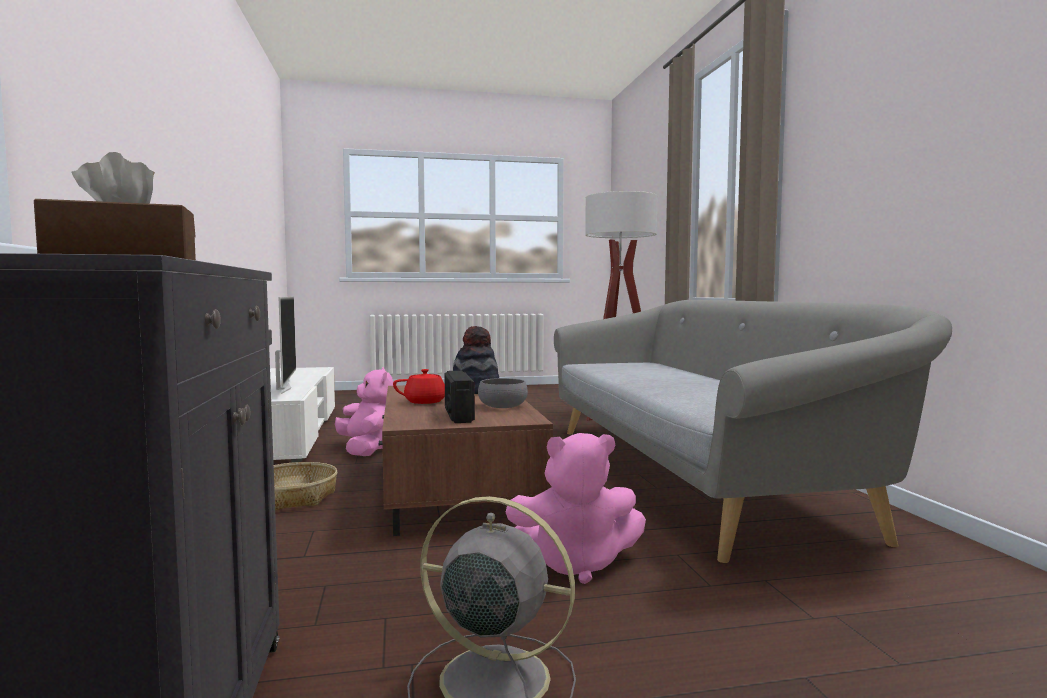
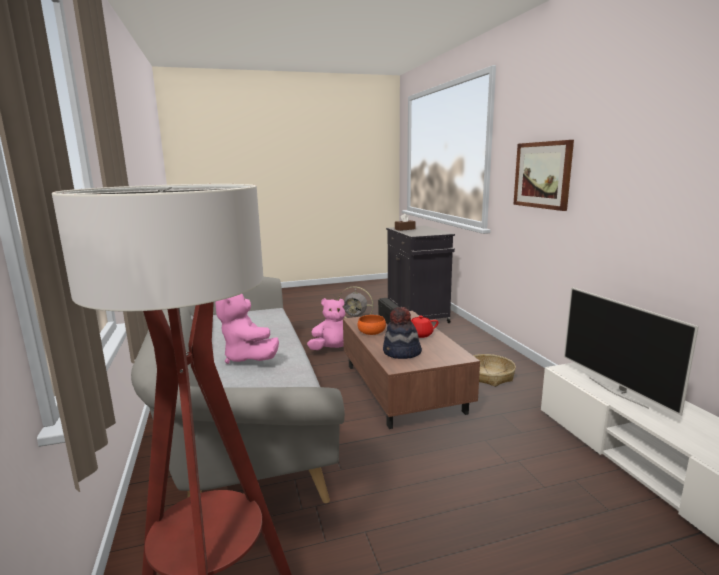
camera: 175 degrees right, 10 degrees up
pink plush toy [335,367,393,456] -> pink plush toy moved to [215,294,279,364]
grey bowl [478,378,528,408] -> orange bowl [357,315,386,335]
none -> picture [513,140,574,211]

